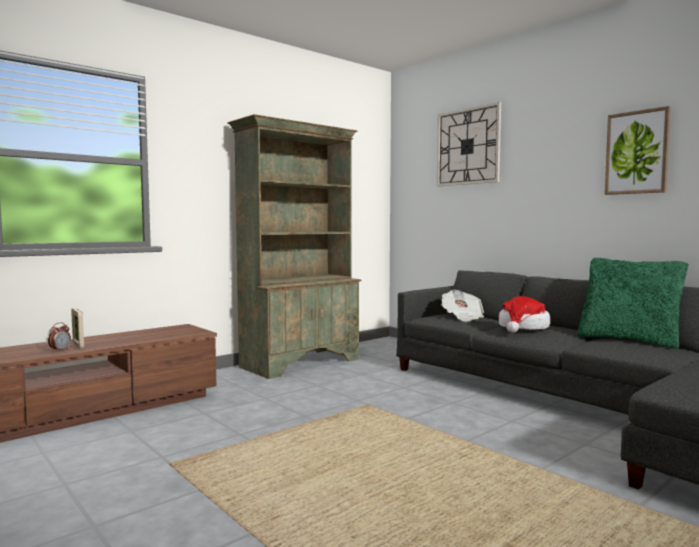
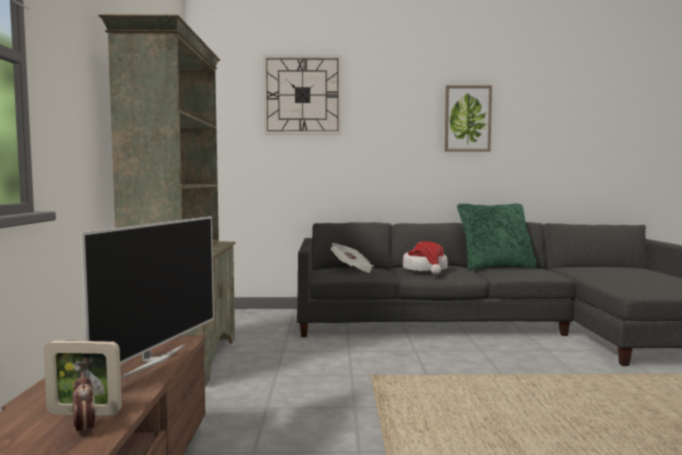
camera: 50 degrees left, 0 degrees up
none -> television [80,216,214,378]

